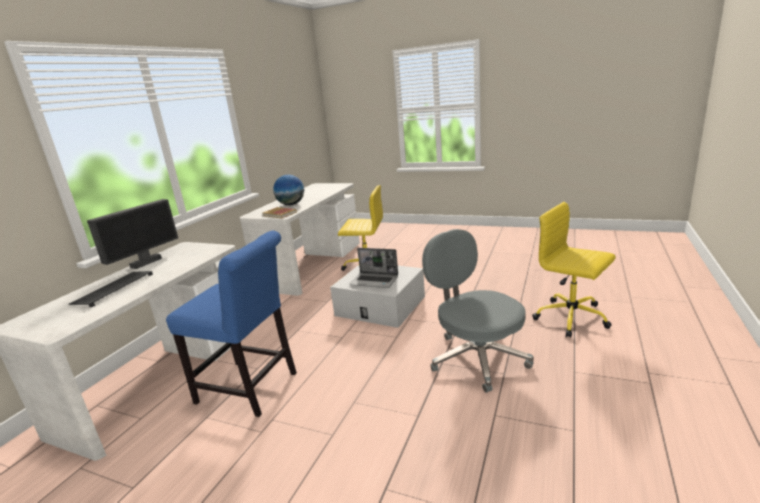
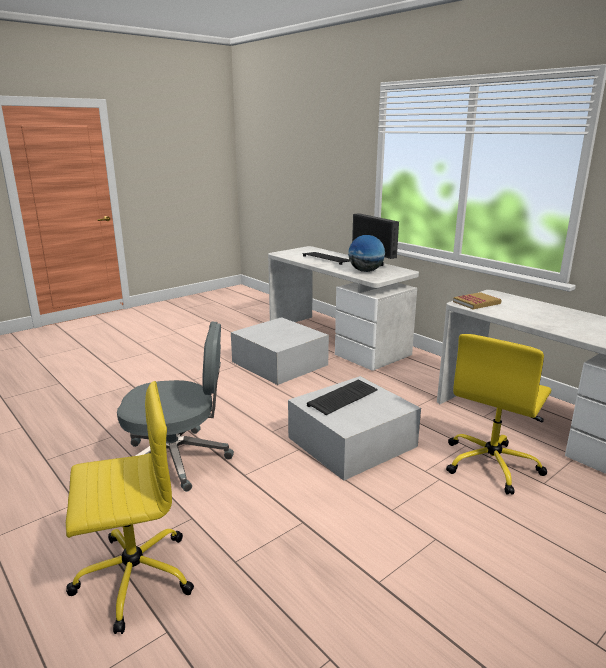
camera: 115 degrees right, 0 degrees up
blue chair [166,231,297,417] -> white storage box [231,317,329,385]
globe [273,175,304,205] -> globe moved to [348,235,385,272]
laptop [349,248,398,288] -> keyboard [307,379,378,415]

